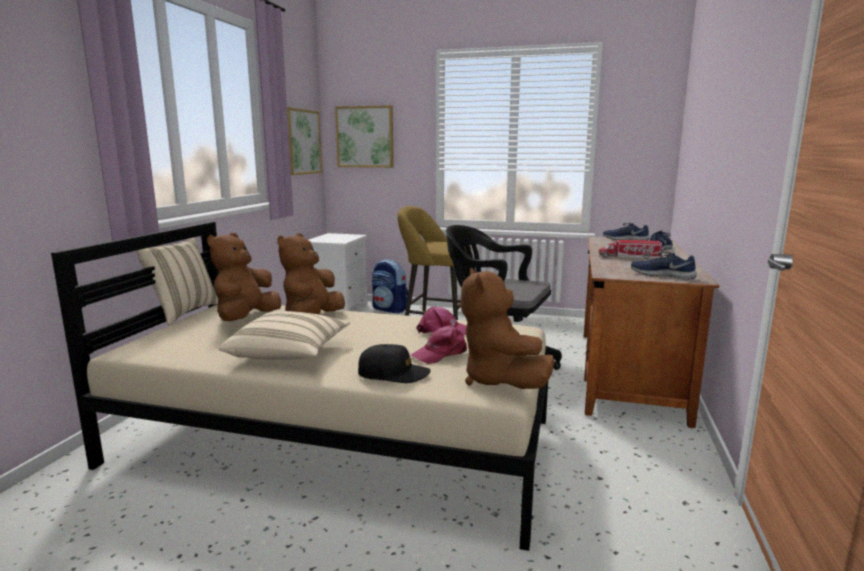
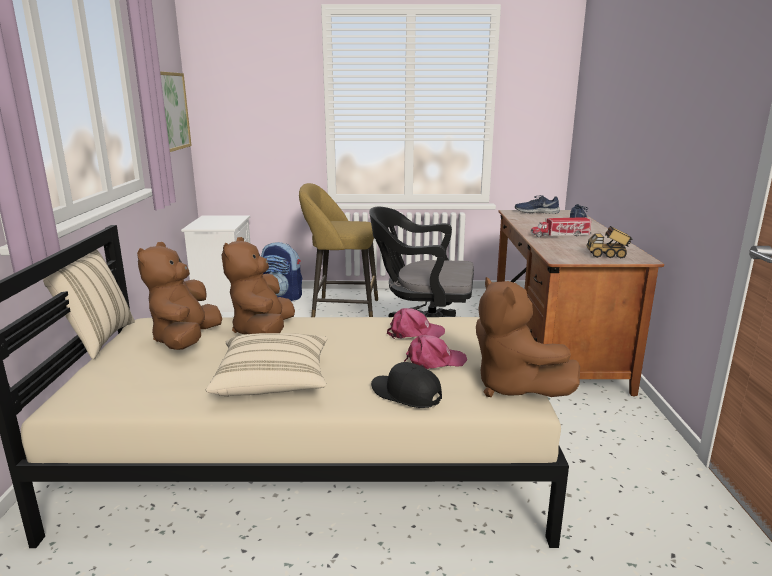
camera: 15 degrees left, 5 degrees up
picture [335,105,394,168] -> none
black cap [358,344,431,383] -> black cap turned 135 degrees counterclockwise [371,362,442,408]
pink cap [411,325,467,364] -> pink cap turned 150 degrees counterclockwise [404,335,467,369]
blue shoe [631,252,697,280] -> toy truck [587,226,633,258]

